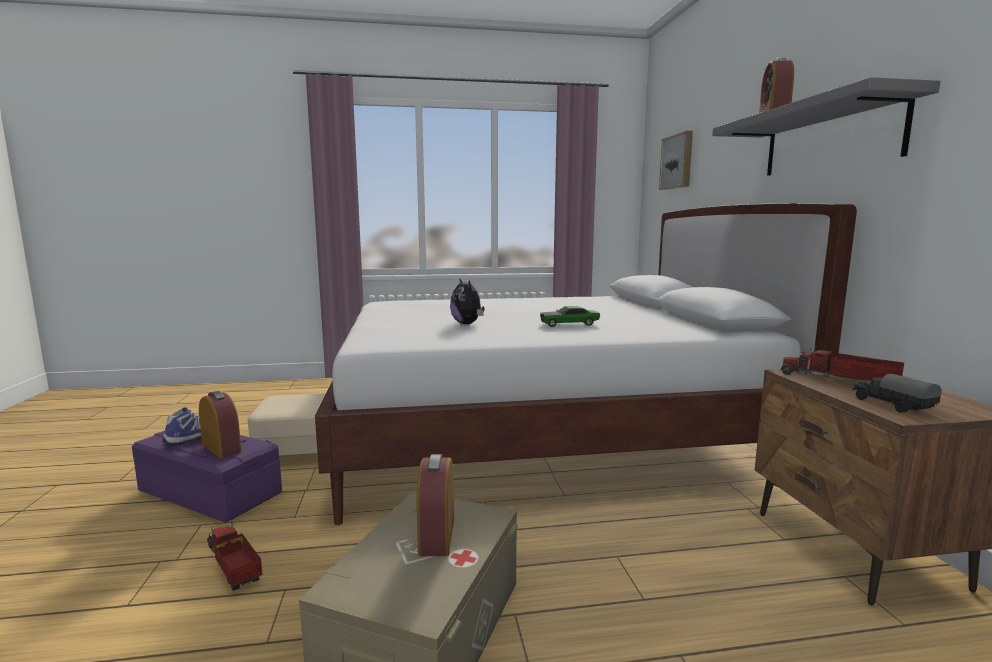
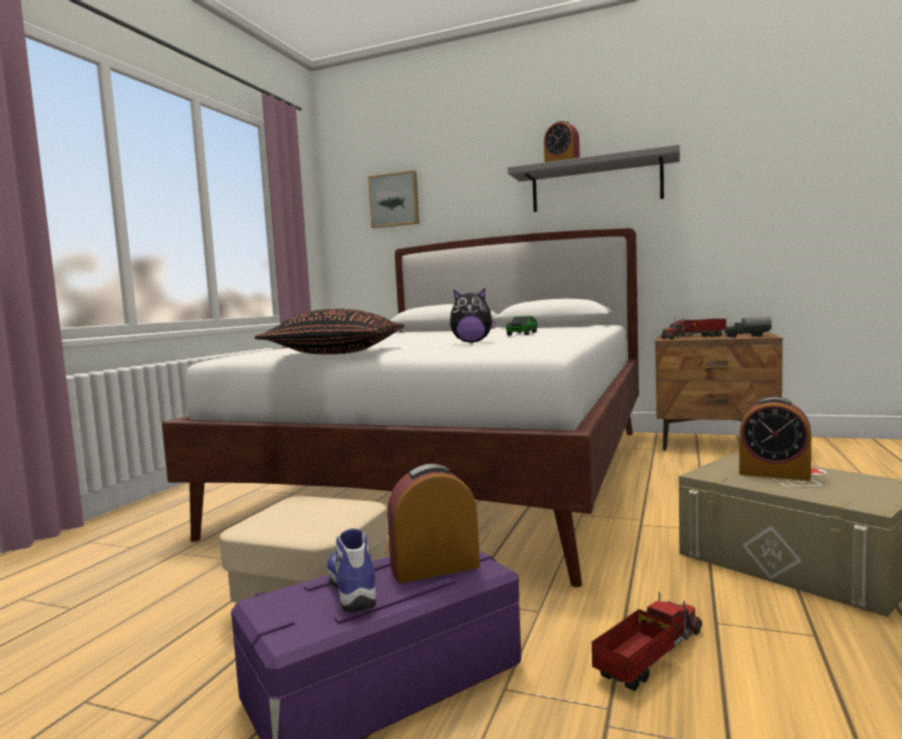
camera: 60 degrees left, 5 degrees down
toy truck [207,521,263,591] -> toy truck turned 150 degrees clockwise [592,592,702,691]
none -> black pillow [255,309,405,354]

